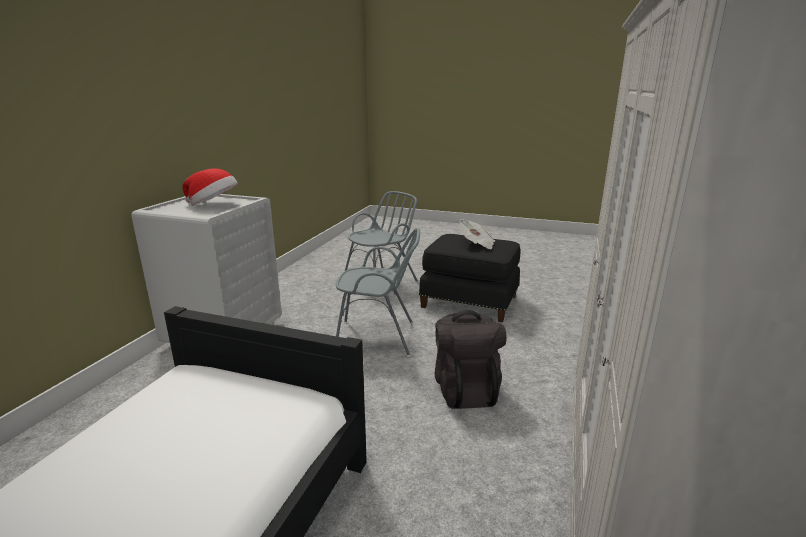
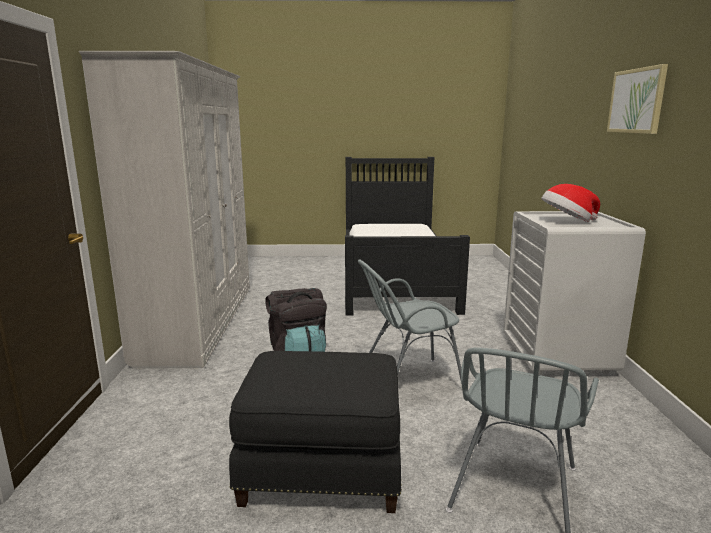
camera: 160 degrees right, 5 degrees down
newspaper [458,219,495,249] -> none
none -> picture [607,64,668,134]

